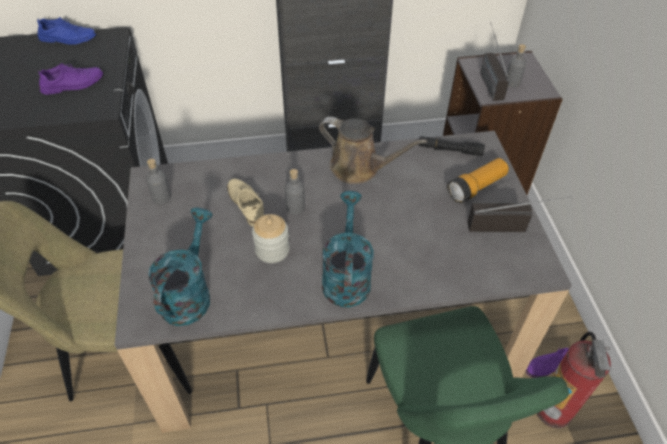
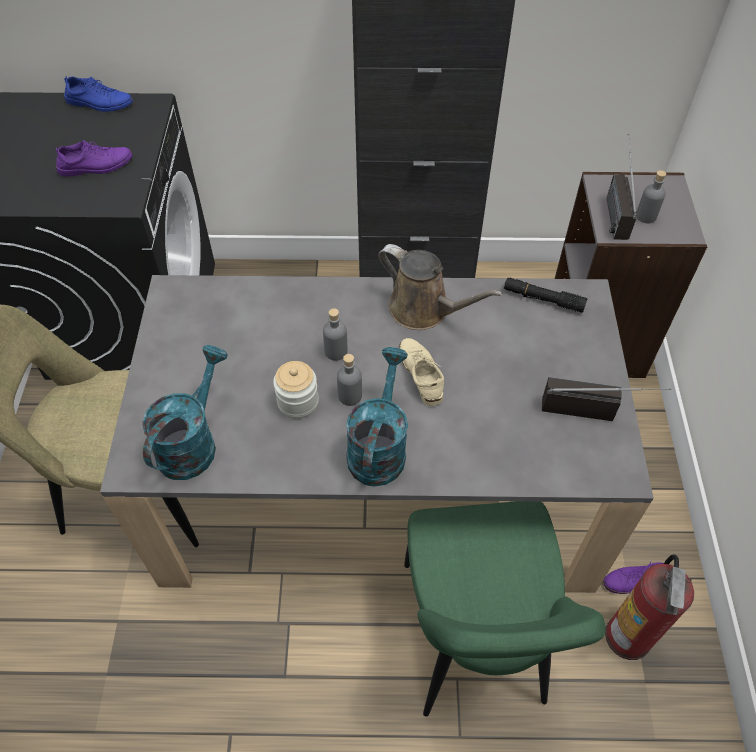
camera: 10 degrees right, 5 degrees up
grey bottle [146,159,171,204] -> grey bottle moved to [337,354,362,406]
beige shoe [227,179,264,227] -> beige shoe moved to [399,338,444,406]
flashlight [448,158,509,203] -> none

